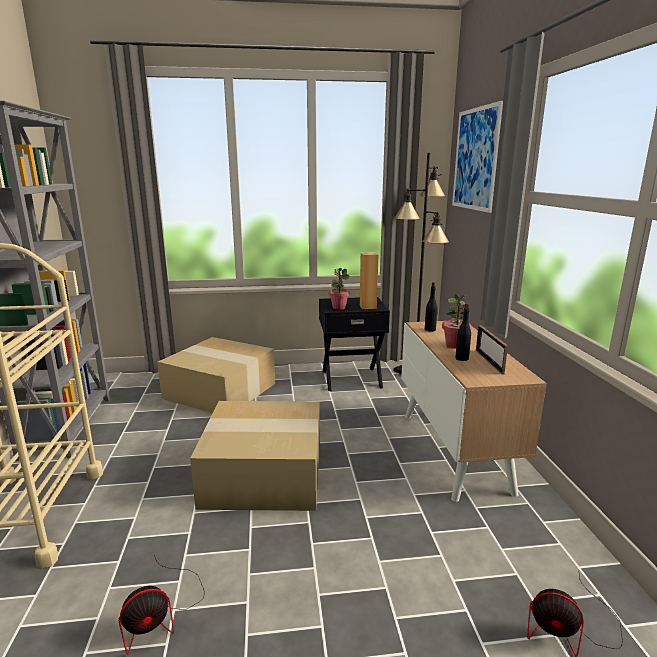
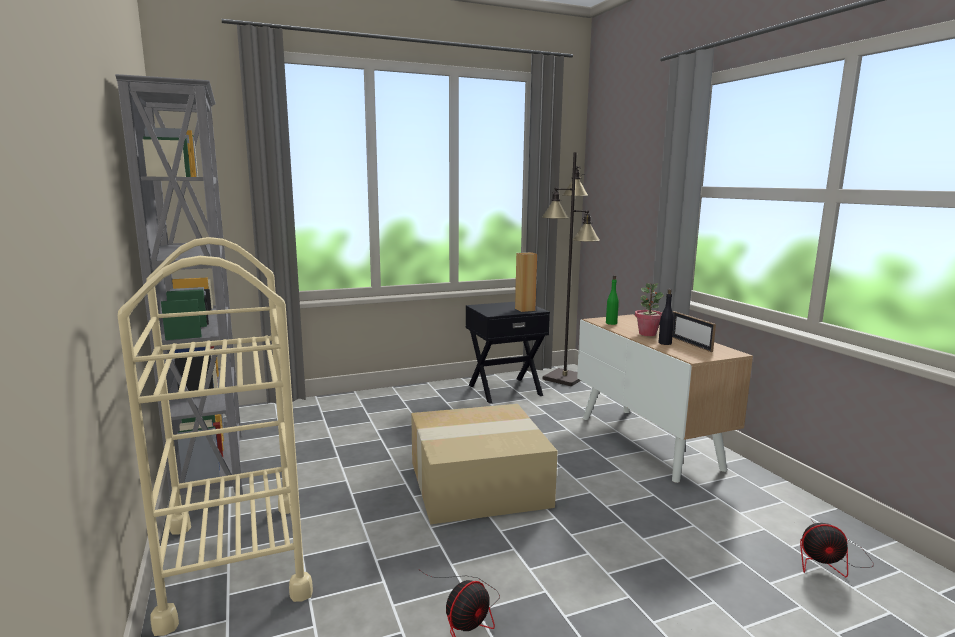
camera: 15 degrees left, 5 degrees down
cardboard box [157,337,275,413] -> none
potted plant [329,268,350,310] -> none
black bottle [425,282,438,331] -> green bottle [606,275,619,325]
picture [452,101,503,213] -> none

